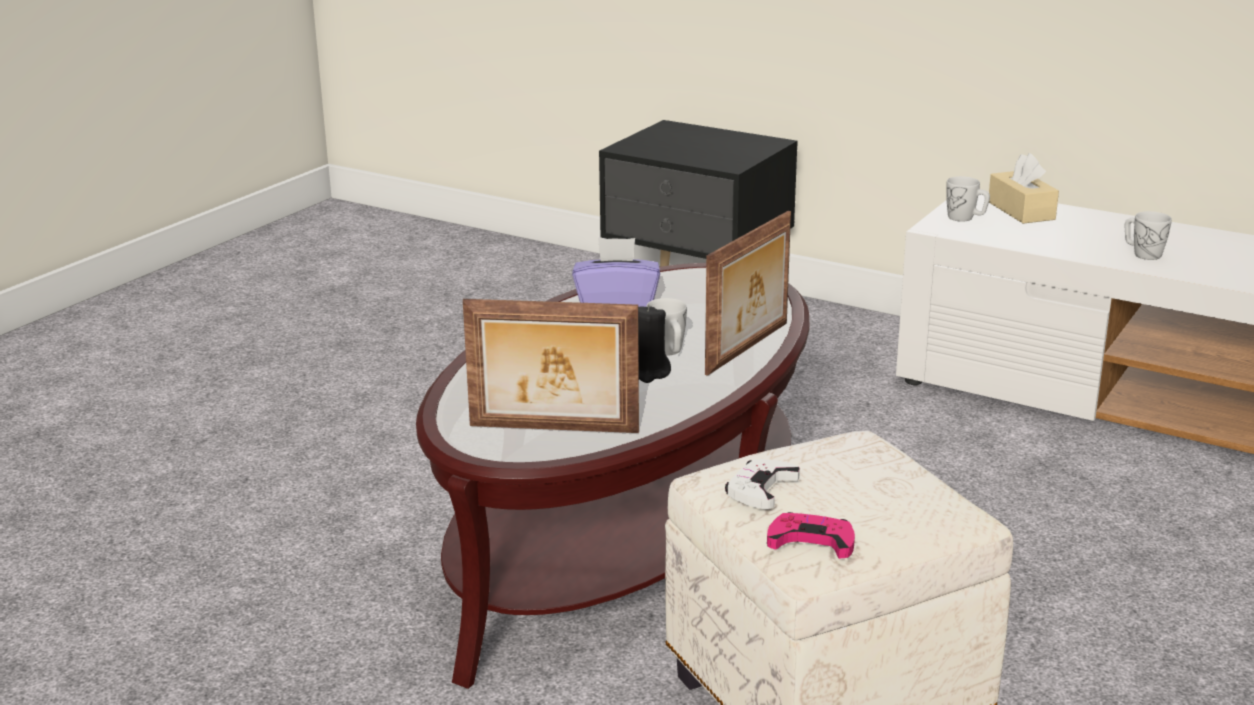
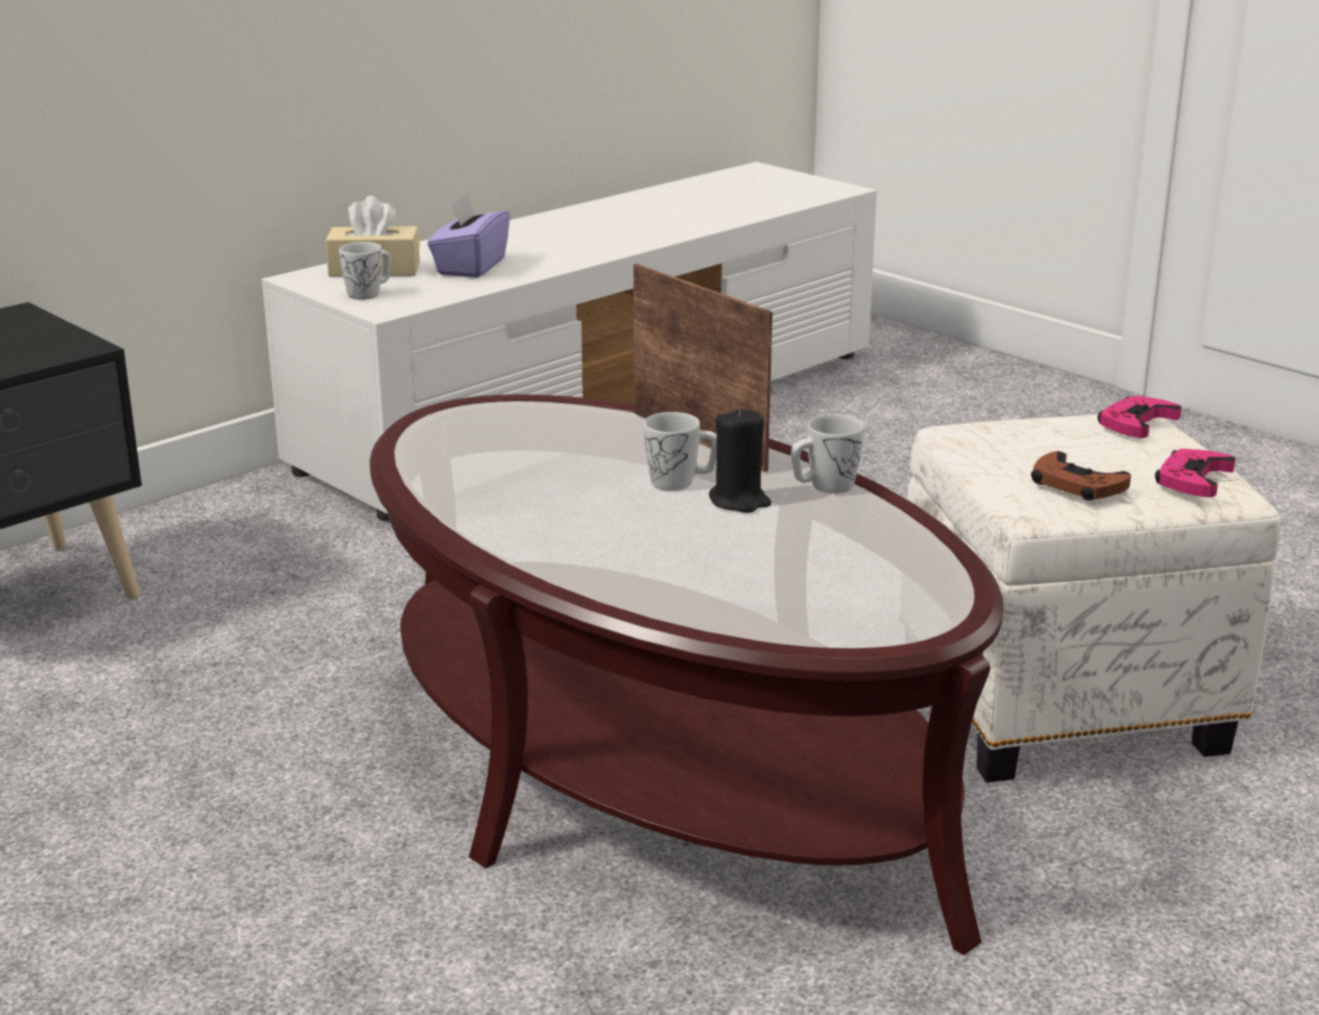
camera: 75 degrees left, 0 degrees up
picture frame [463,299,639,433] -> none
purple tissue box [572,238,660,307] -> purple tissue box moved to [427,193,510,278]
white game controller [725,459,800,509] -> brown game controller [1031,451,1131,500]
white mug [1125,211,1172,260] -> white mug moved to [791,414,864,494]
none -> pink game controller [1098,396,1182,438]

